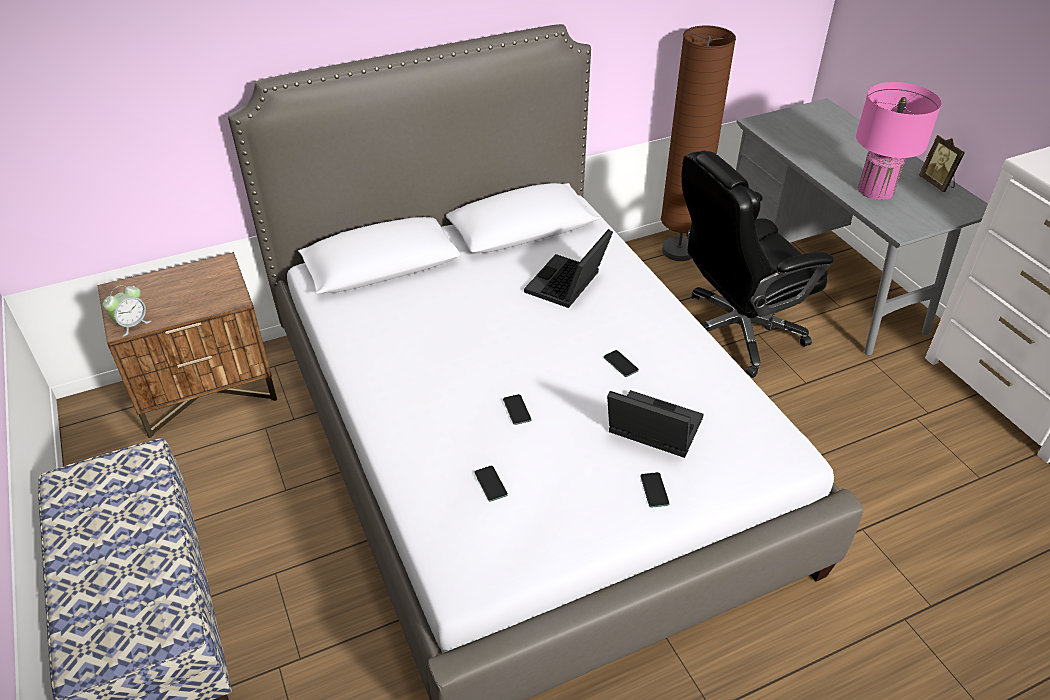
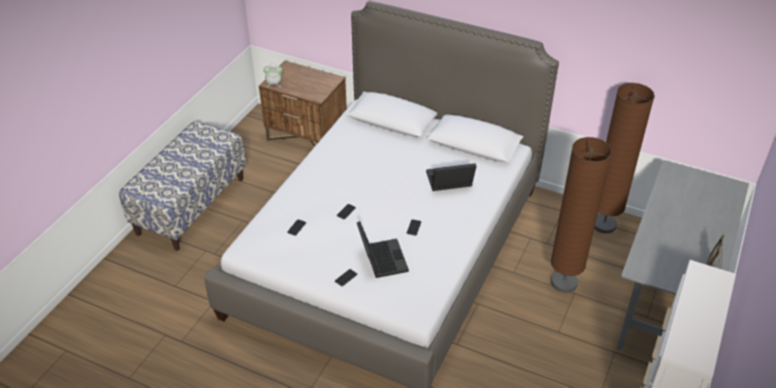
camera: 50 degrees right, 0 degrees up
black office chair [681,150,834,378] -> brown floor lamp [551,137,612,293]
pink table lamp [856,82,942,200] -> none

